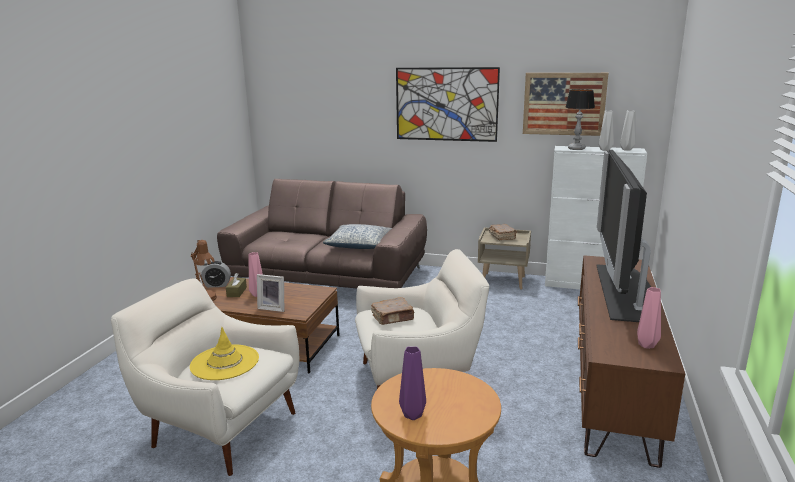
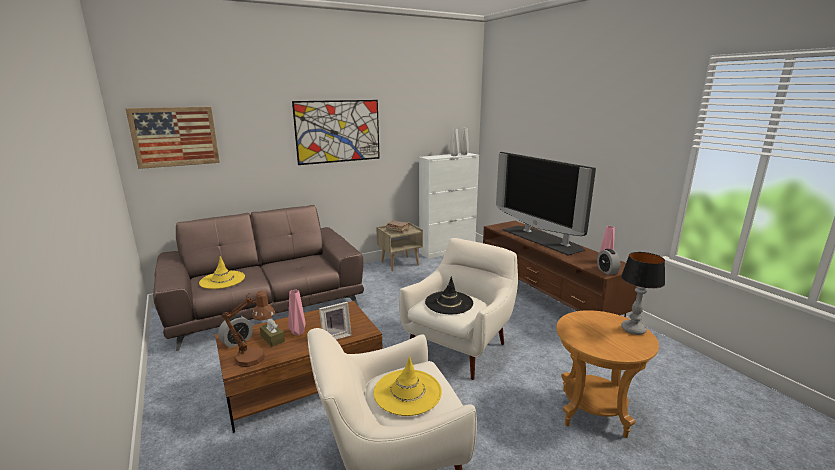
camera: 45 degrees left, 0 degrees up
pillow [323,224,392,249] -> none
brown book [371,297,415,325] -> black hat [425,276,473,314]
purple vase [399,346,426,420] -> none
picture [523,73,608,136] -> picture moved to [125,107,220,169]
table lamp [565,89,595,150] -> table lamp moved to [621,252,665,335]
none -> yellow hat [199,256,245,289]
none -> alarm clock [597,249,620,275]

